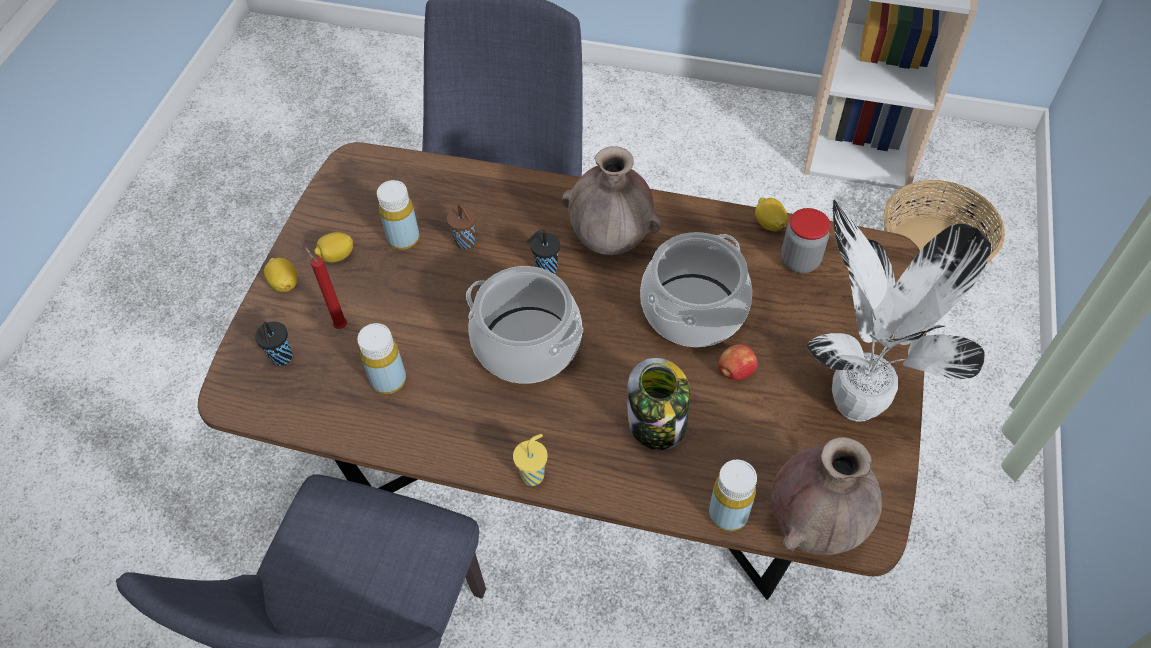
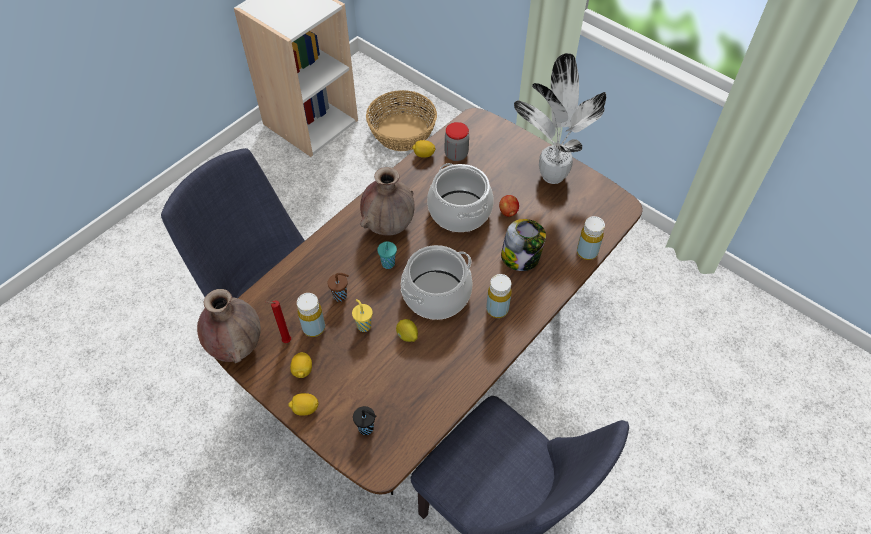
camera: 65 degrees left, 0 degrees up
red candle [305,247,347,329] -> red candle moved to [265,300,291,343]
yellow bottle [357,323,406,394] -> yellow bottle moved to [486,274,512,318]
yellow cup [513,434,548,486] -> yellow cup moved to [352,299,373,332]
black cup [527,230,560,273] -> turquoise cup [377,241,397,269]
brown vase [771,437,882,555] -> brown vase moved to [197,289,261,363]
none -> lemon [396,319,418,342]

